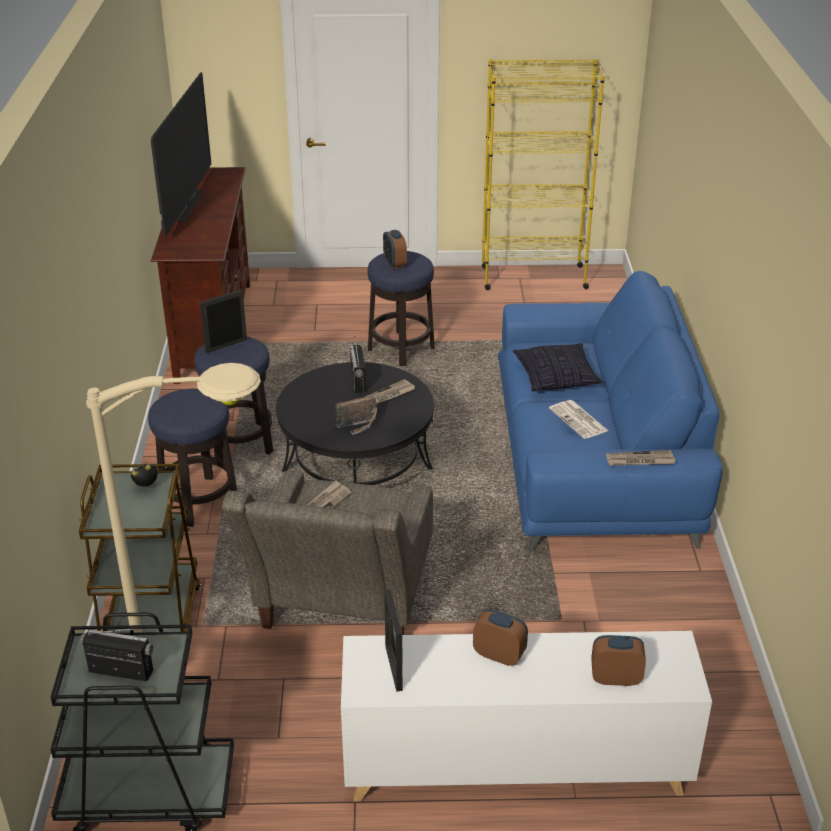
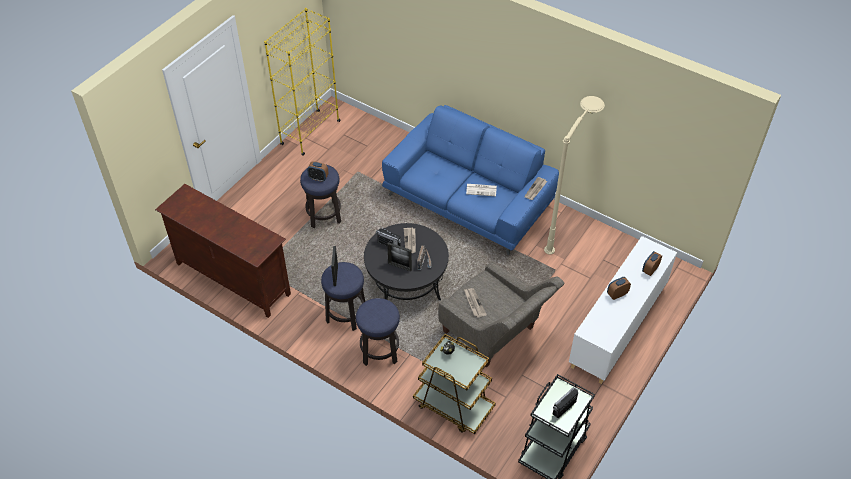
camera: 55 degrees left, 15 degrees up
beige floor lamp [86,363,261,633] -> beige floor lamp moved to [544,96,605,254]
television [151,72,211,237] -> none
picture frame [384,590,403,692] -> picture frame moved to [387,242,412,271]
pillow [513,343,603,391] -> none

